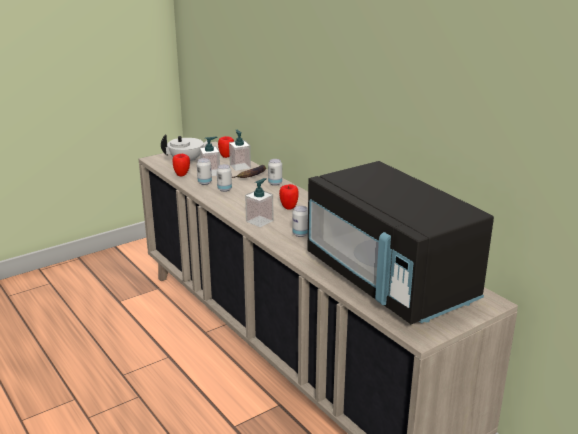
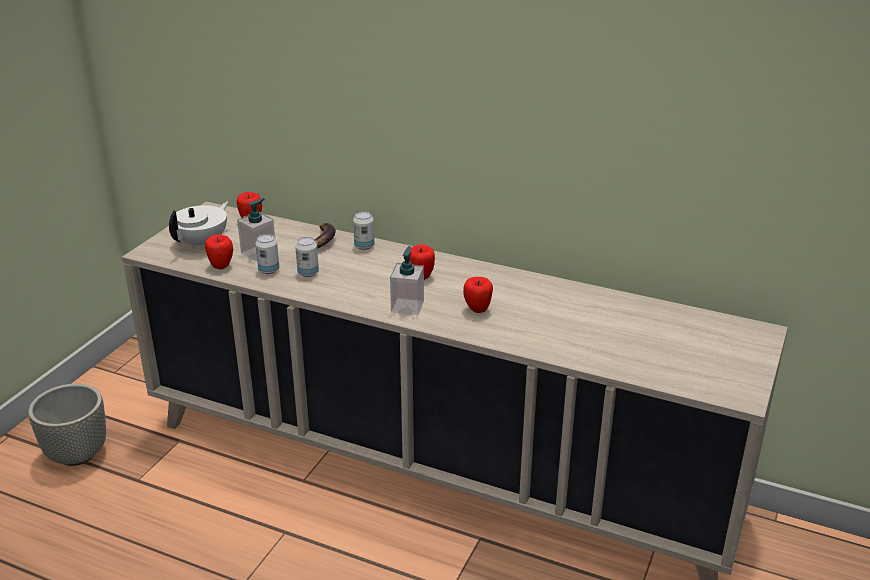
camera: 30 degrees left, 5 degrees up
soap dispenser [229,130,251,171] -> none
can [292,206,308,237] -> apple [463,277,493,313]
black microwave [307,161,494,324] -> none
none -> grey planter [28,384,106,466]

